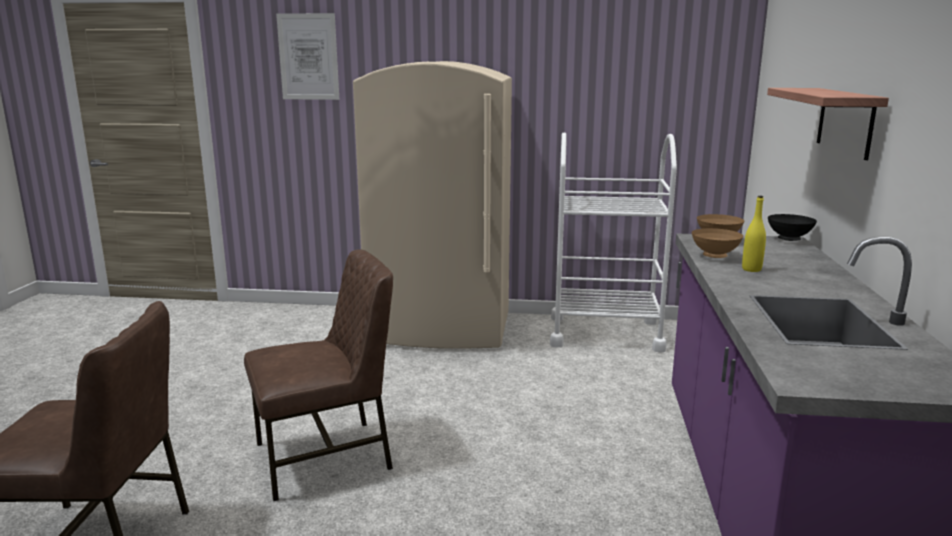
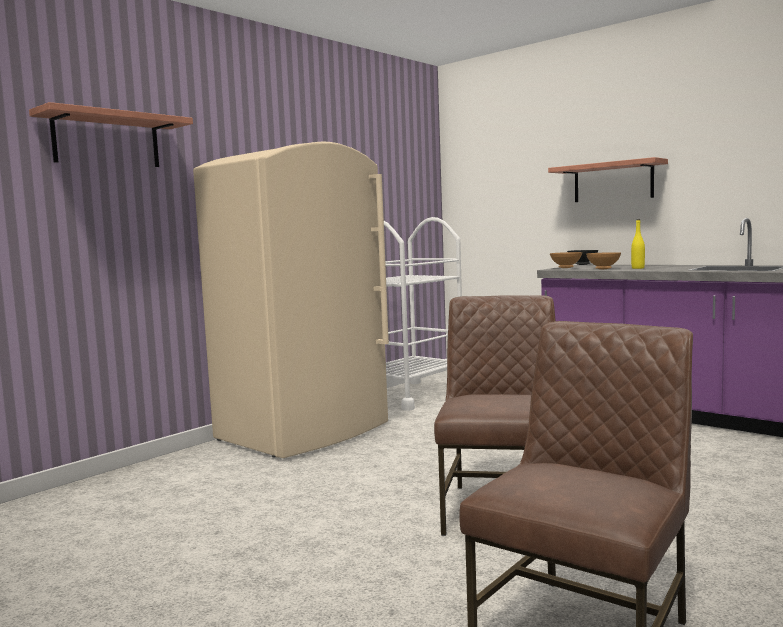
camera: 55 degrees left, 10 degrees down
picture [276,13,339,100] -> shelf [29,102,193,167]

